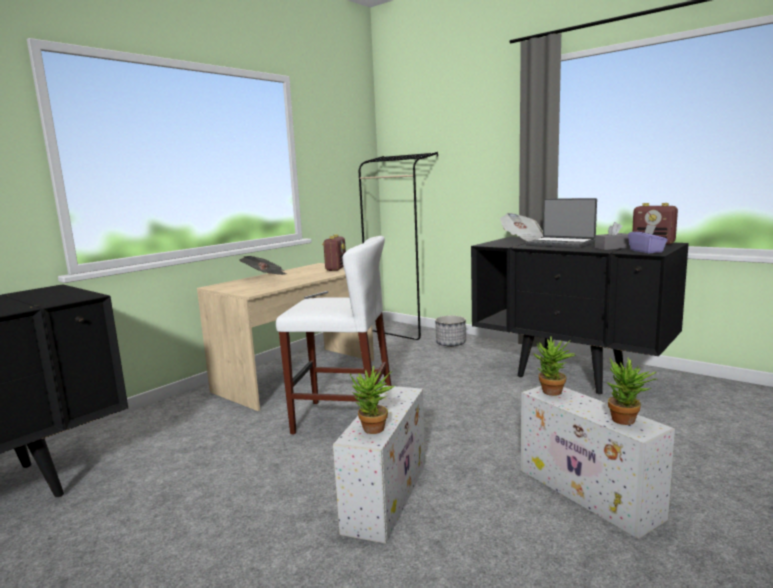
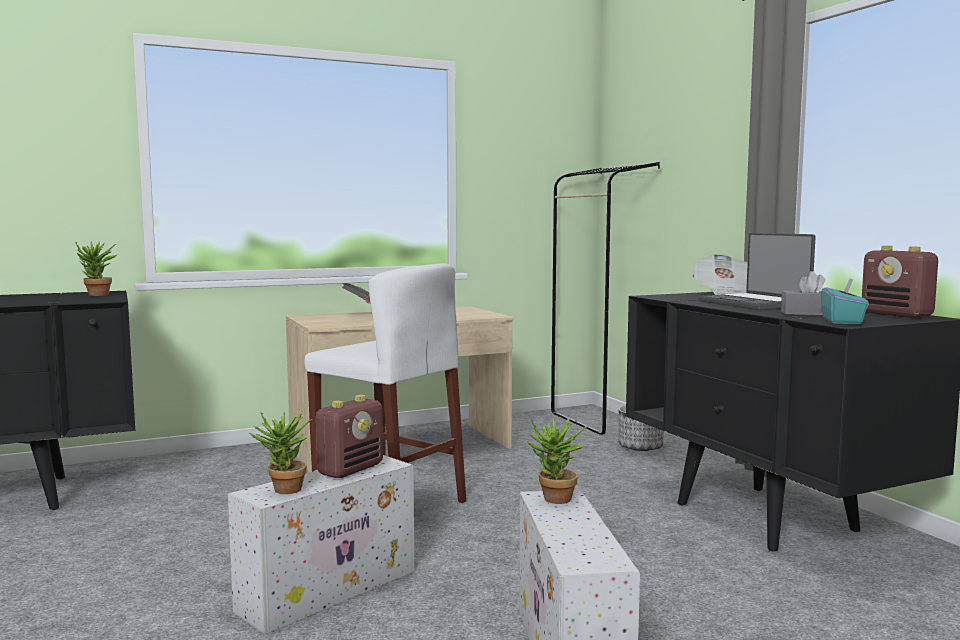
camera: 25 degrees right, 5 degrees down
radio [322,234,346,271] -> radio moved to [316,395,383,478]
potted plant [606,357,658,425] -> potted plant moved to [75,241,117,296]
purple tissue box [628,225,668,253] -> turquoise tissue box [821,279,869,324]

